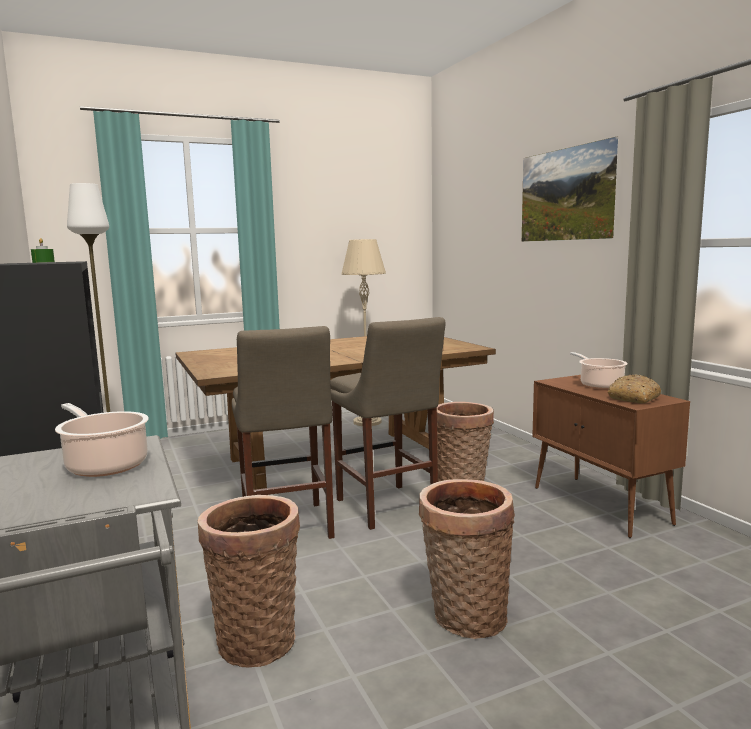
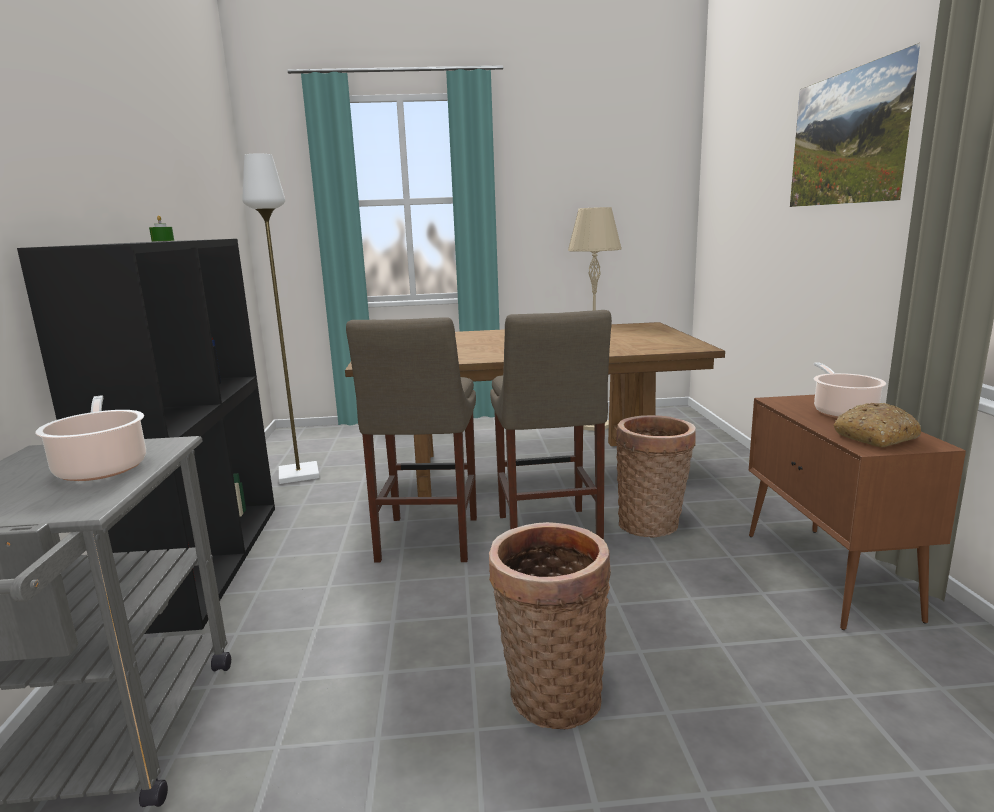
camera: 20 degrees right, 5 degrees up
basket [198,495,300,667] -> none

